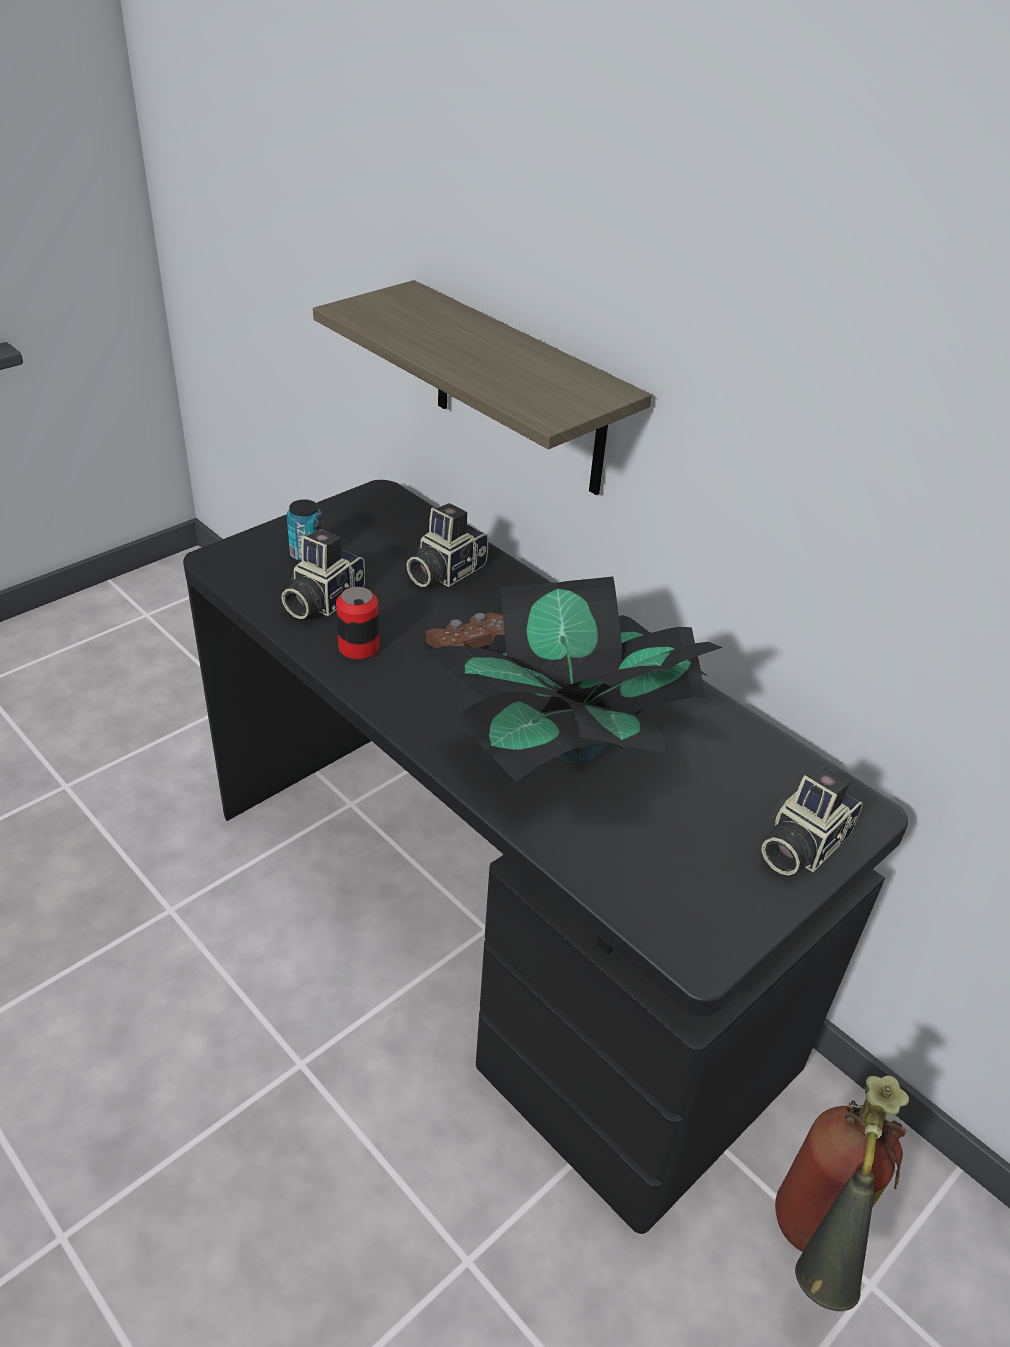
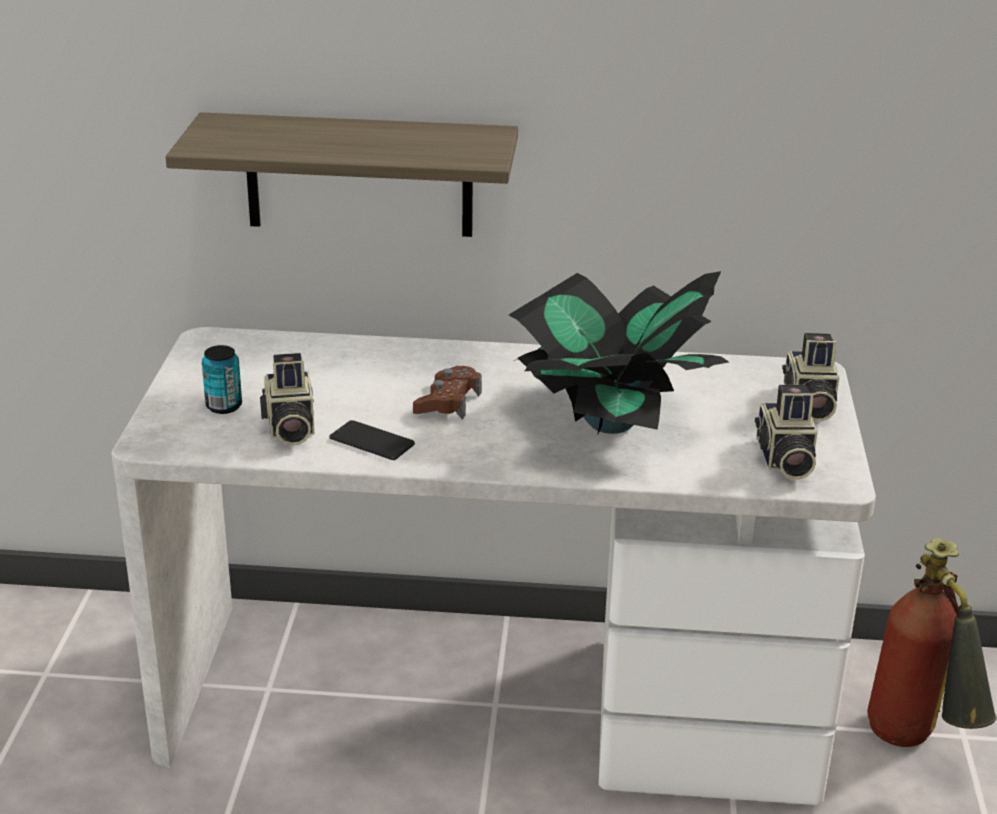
camera: 40 degrees left, 10 degrees down
black desk [183,480,908,1234] -> white desk [112,327,876,805]
can [336,587,379,660] -> phone [329,420,415,460]
camera [406,503,488,587] -> camera moved to [755,385,817,480]

